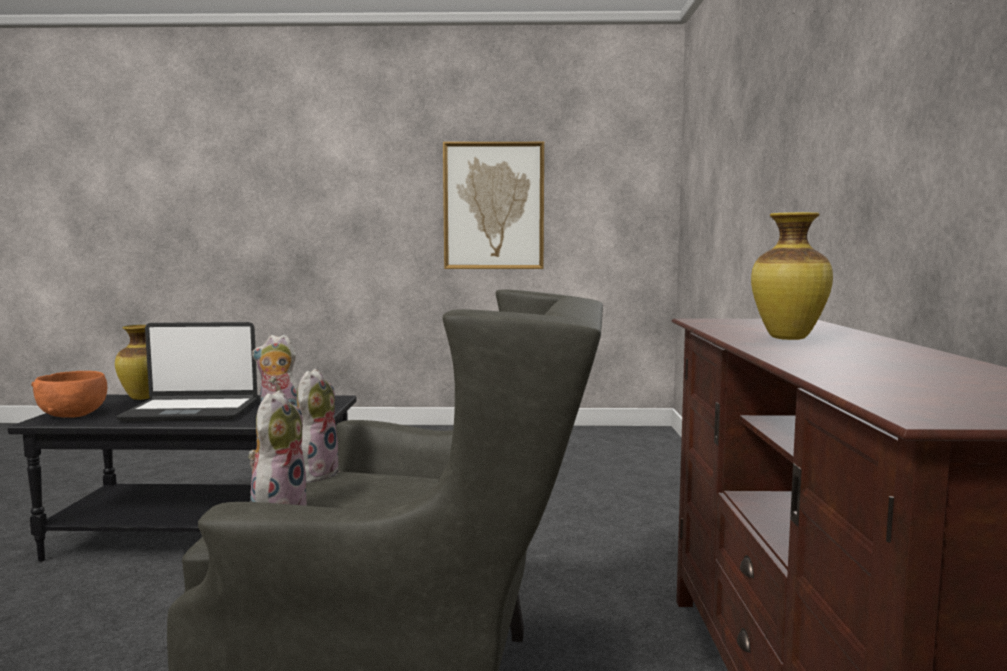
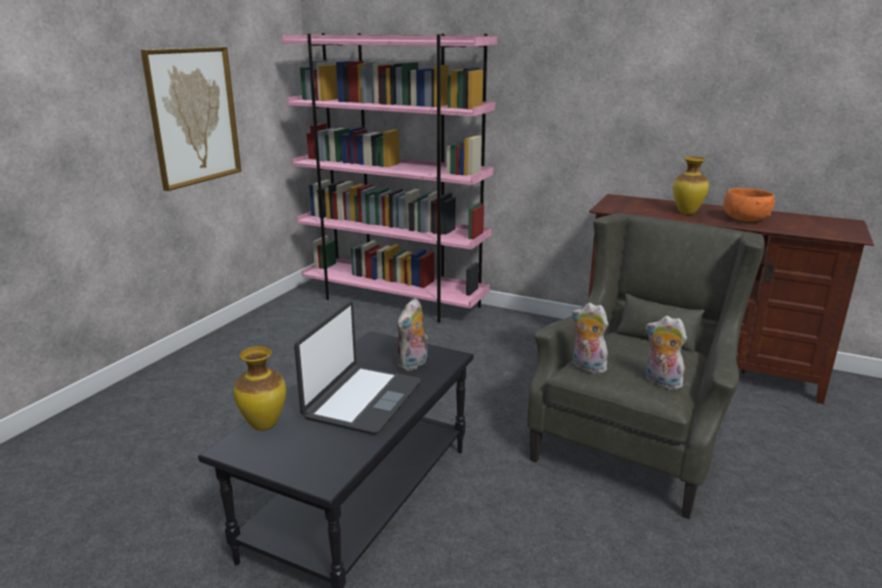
camera: 65 degrees left, 15 degrees up
orange bowl [31,371,107,418] -> orange bowl moved to [724,188,775,221]
none -> pink bookcase [282,33,497,323]

